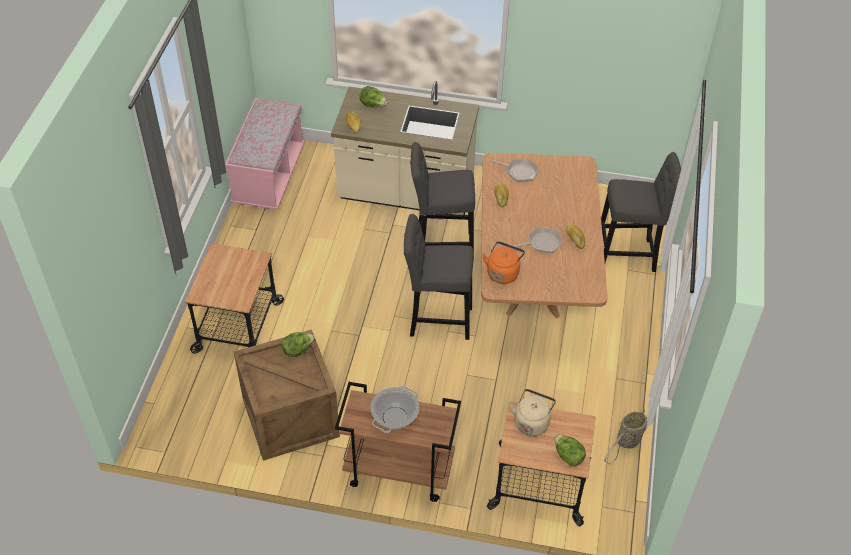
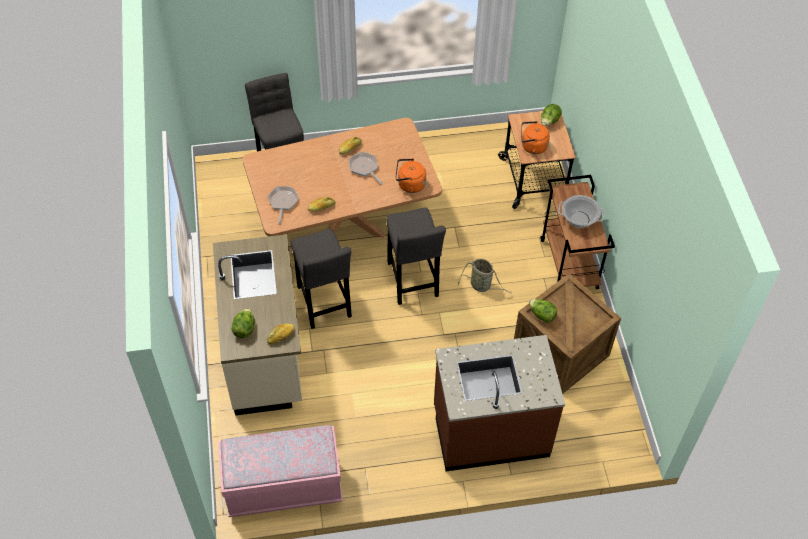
camera: 110 degrees left, 5 degrees up
cart [185,243,284,354] -> brown counter [434,335,565,471]
beige kettle [509,389,556,436] -> orange kettle [521,121,550,154]
basket [604,409,647,464] -> basket moved to [458,259,512,294]

